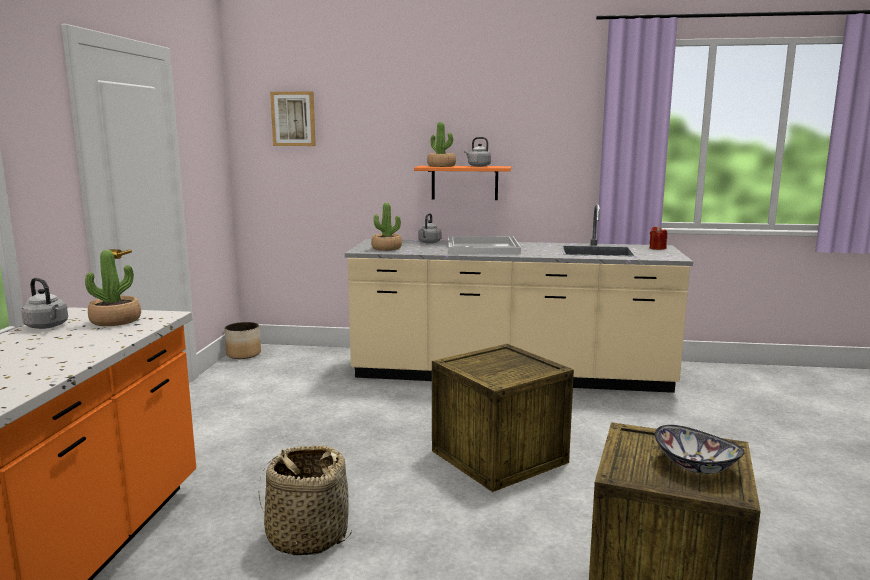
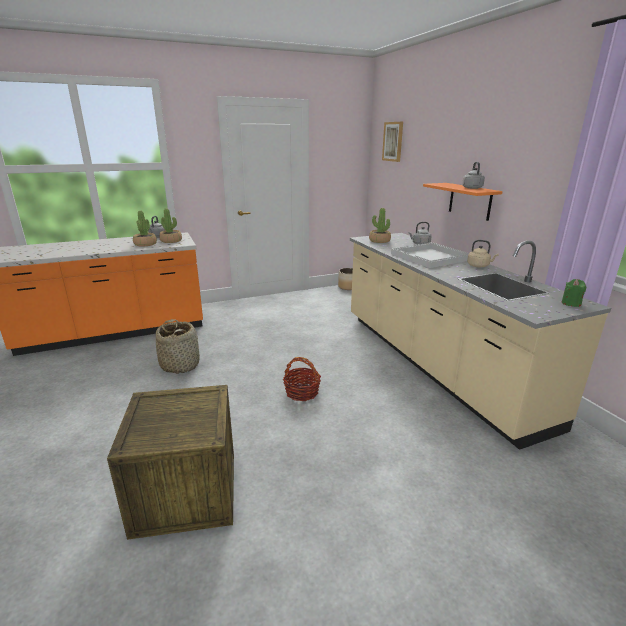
camera: 60 degrees right, 10 degrees up
potted plant [427,122,456,167] -> potted plant moved to [133,211,157,247]
crate [432,344,574,492] -> basket [283,357,321,401]
red candle [650,226,667,250] -> green candle [561,279,586,307]
bowl [655,425,745,474] -> none
none -> beige kettle [467,240,499,267]

